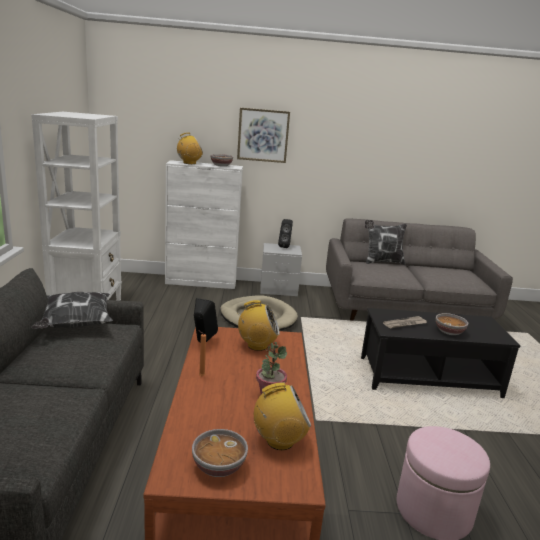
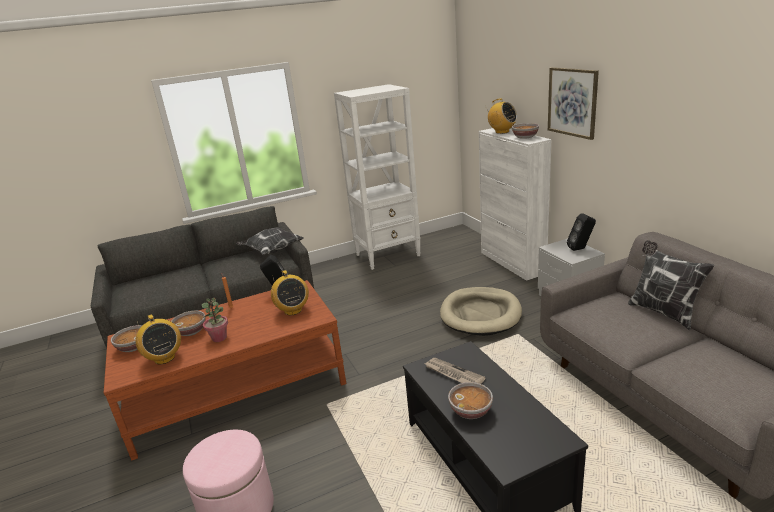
camera: 70 degrees right, 5 degrees up
none -> bowl [171,311,206,336]

